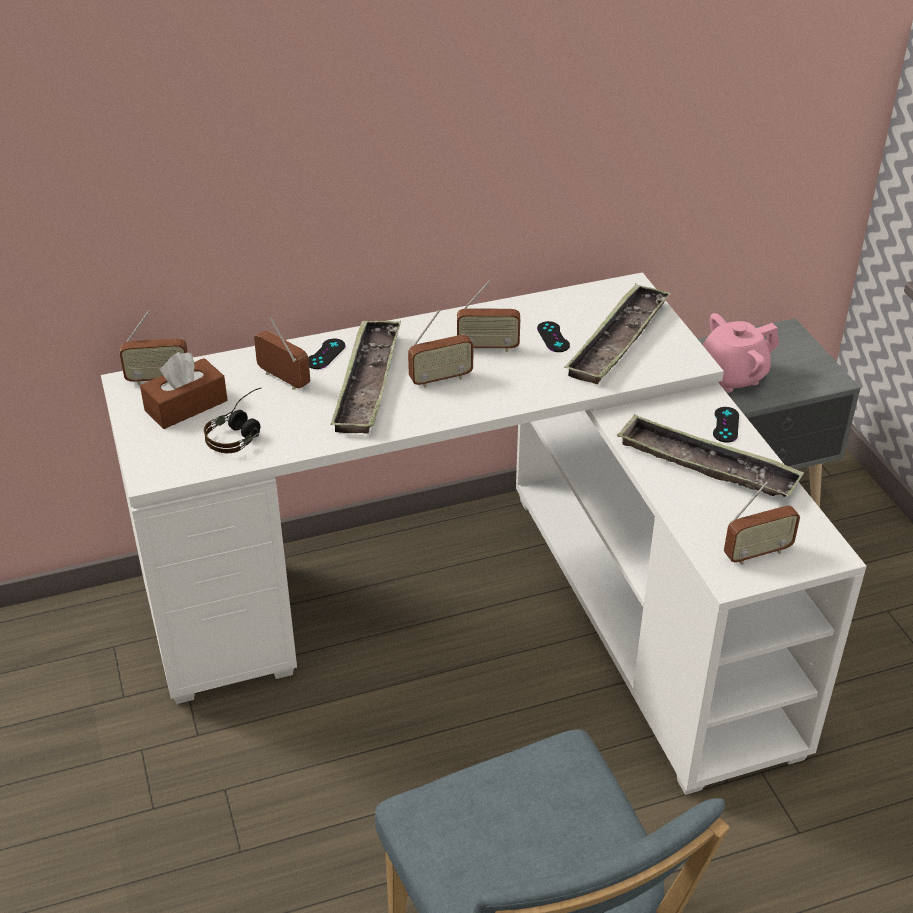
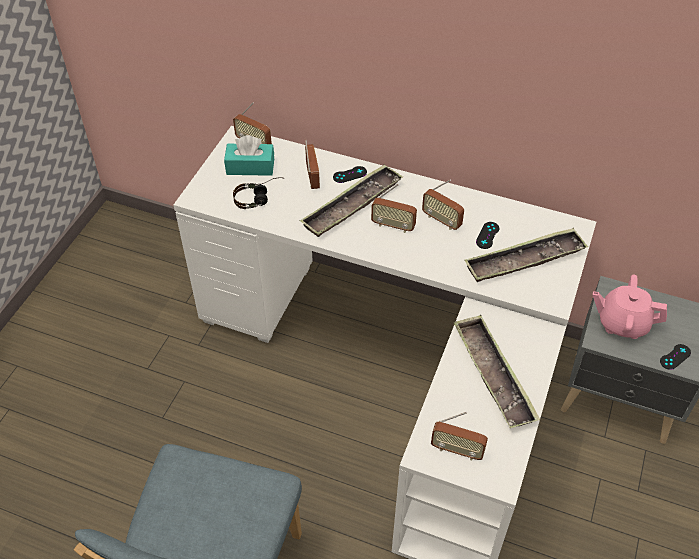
camera: 40 degrees right, 10 degrees up
brown tissue box [140,352,228,429] -> turquoise tissue box [224,135,274,176]
black game controller [713,407,739,443] -> black game controller moved to [660,344,691,370]

